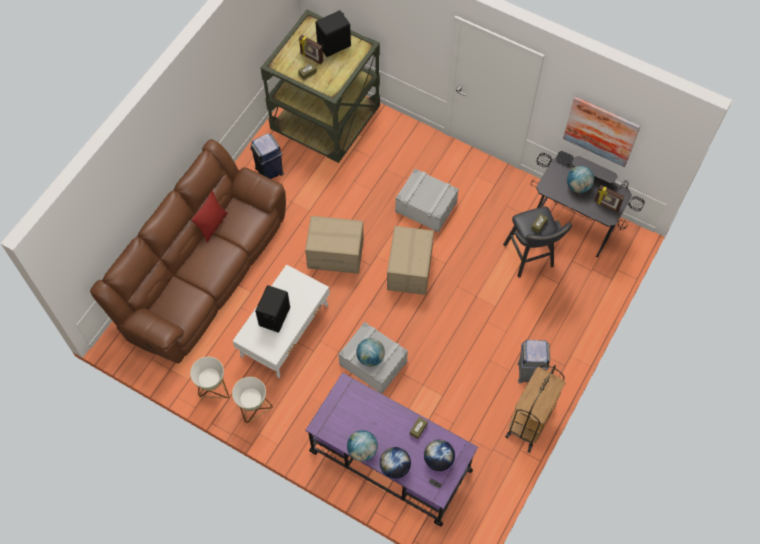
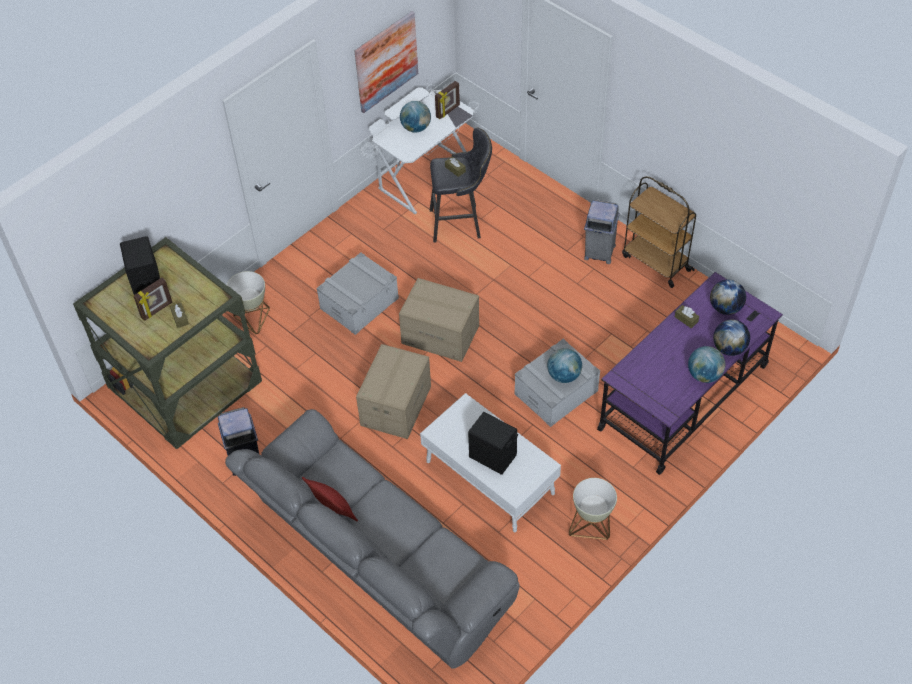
camera: 75 degrees left, 10 degrees down
brown sofa [90,139,286,364] -> grey sofa [225,409,520,669]
planter [190,357,229,398] -> planter moved to [227,271,270,334]
black desk [531,151,645,258] -> white desk [361,82,478,214]

